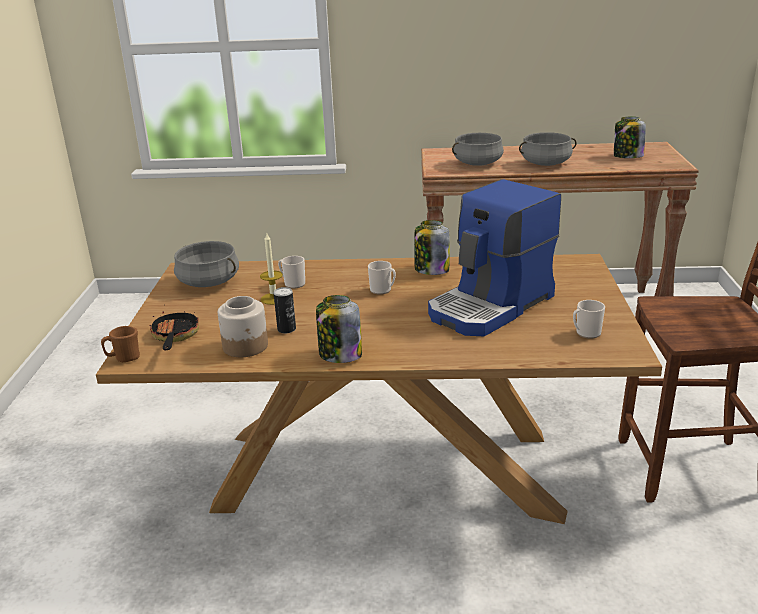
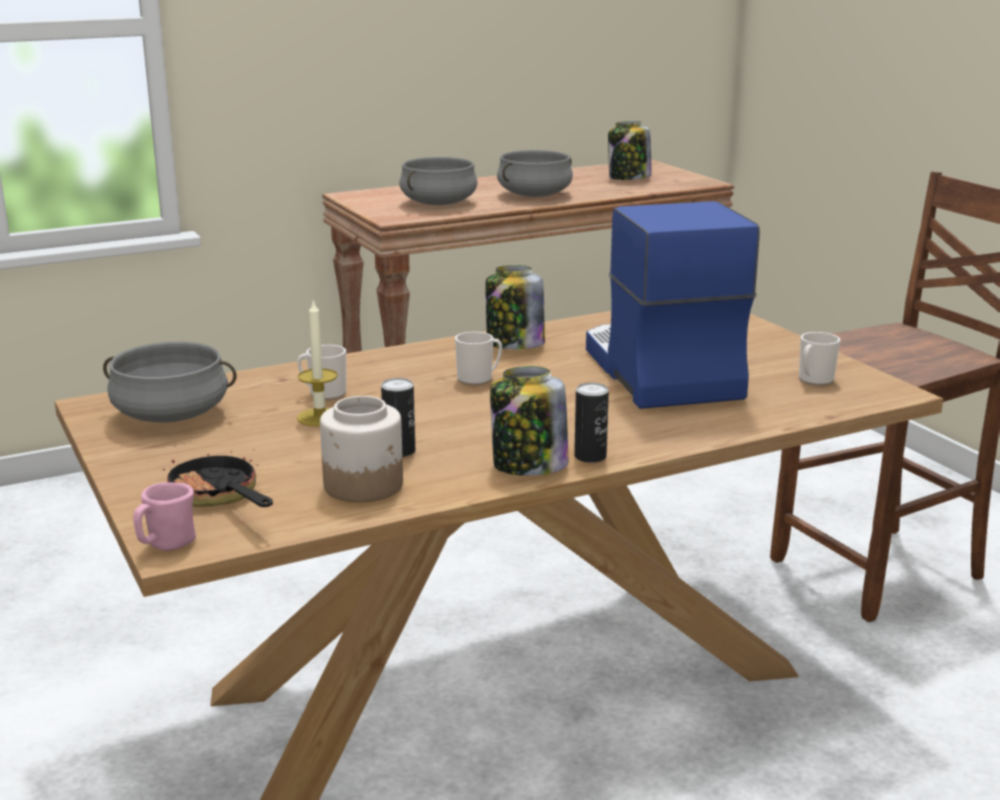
camera: 30 degrees left, 5 degrees down
brown mug [101,326,140,362] -> pink mug [133,482,196,551]
coffee machine [428,179,561,336] -> coffee machine turned 150 degrees clockwise [586,201,760,409]
none -> can [574,382,609,463]

